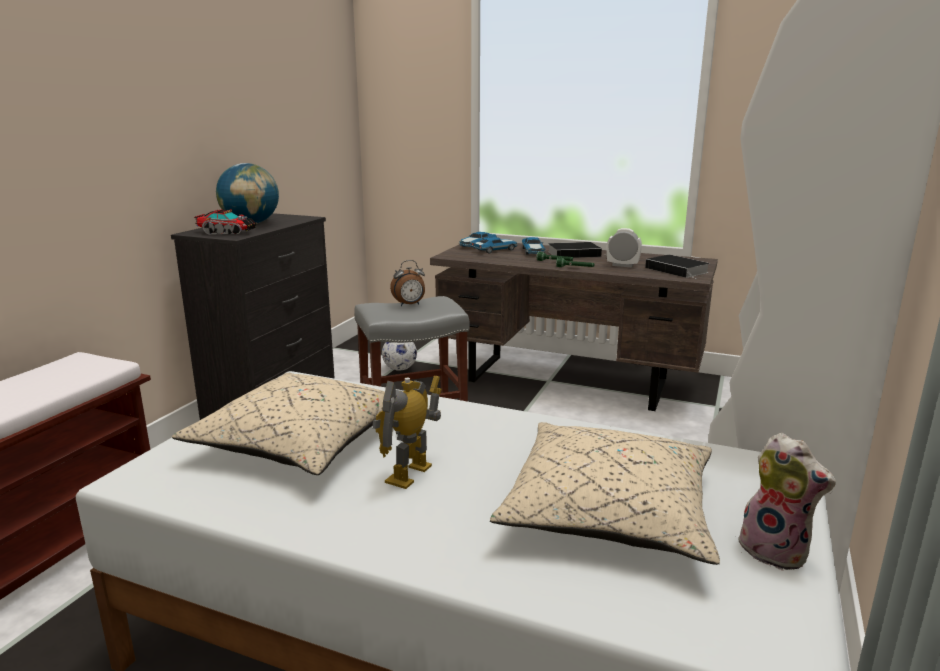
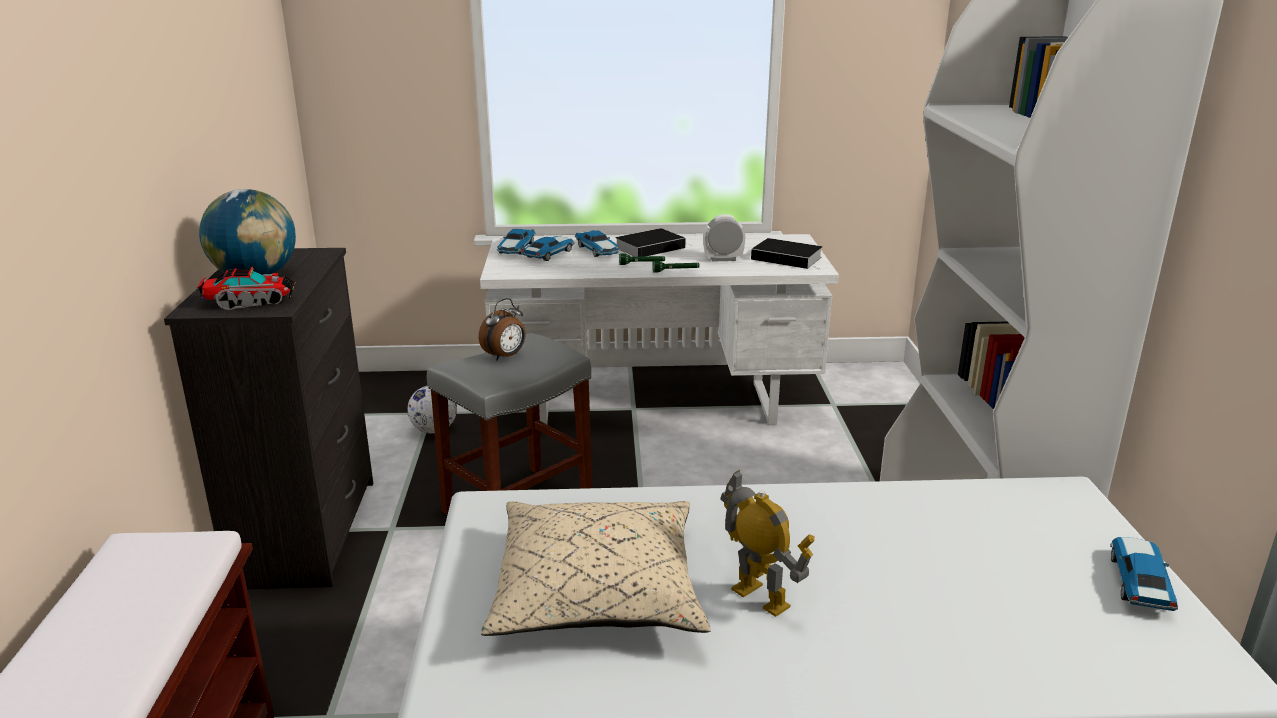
camera: 25 degrees left, 5 degrees up
toy robot [372,376,442,489] -> toy robot turned 135 degrees clockwise [720,470,815,617]
brown desk [430,243,718,411] -> white desk [480,234,839,425]
beige pillow [490,422,720,565] -> none
plush toy [738,433,836,571] -> toy car [1110,537,1178,611]

